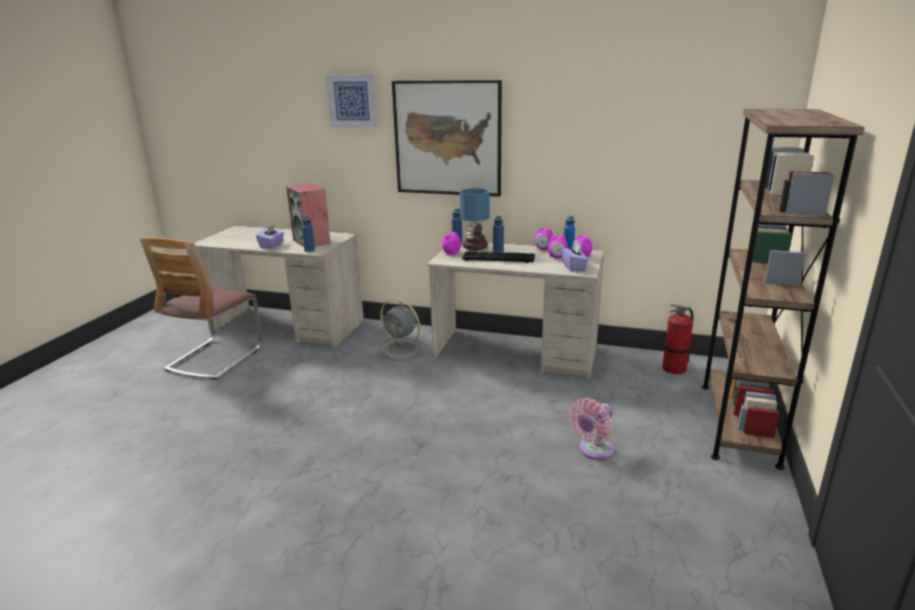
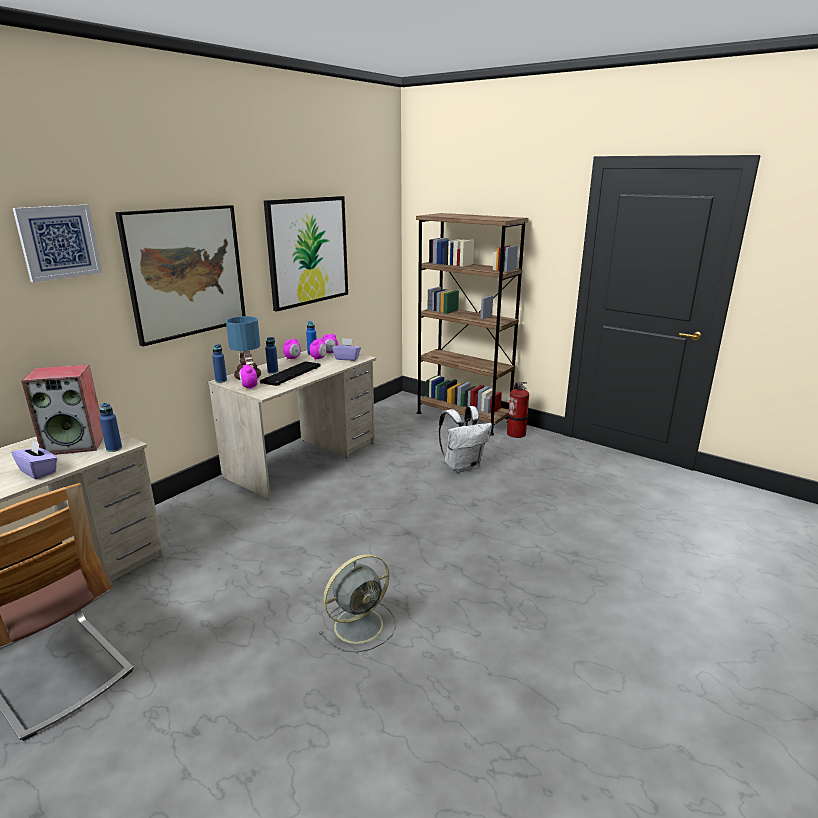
camera: 70 degrees left, 0 degrees up
grey fan [377,298,427,361] -> grey fan moved to [319,554,396,653]
pink fan [569,398,615,460] -> white backpack [439,406,492,473]
fire extinguisher [662,304,693,374] -> fire extinguisher moved to [507,382,529,438]
none -> picture [264,196,348,312]

